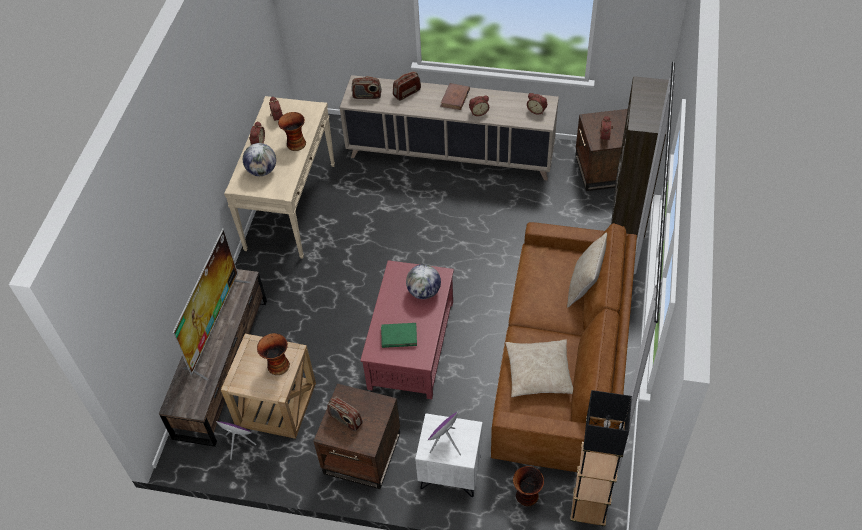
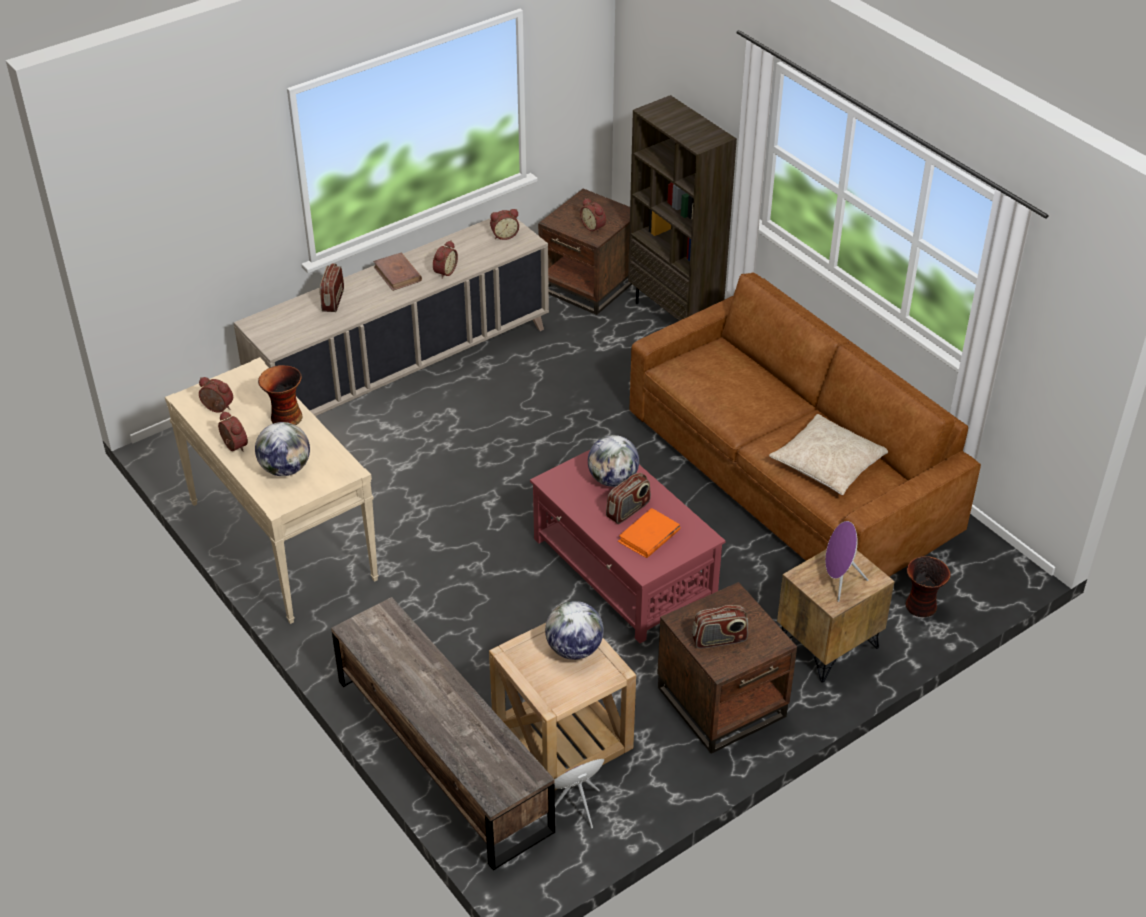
camera: 50 degrees left, 10 degrees down
television [172,228,251,380] -> none
vase [257,333,290,375] -> globe [545,601,604,660]
radio [352,76,382,99] -> radio moved to [606,473,651,524]
green book [381,323,417,348] -> orange book [618,508,680,558]
white nightstand [415,413,482,497] -> brown nightstand [777,549,895,683]
beige pillow [567,233,607,307] -> none
black floor lamp [570,390,632,526] -> none

